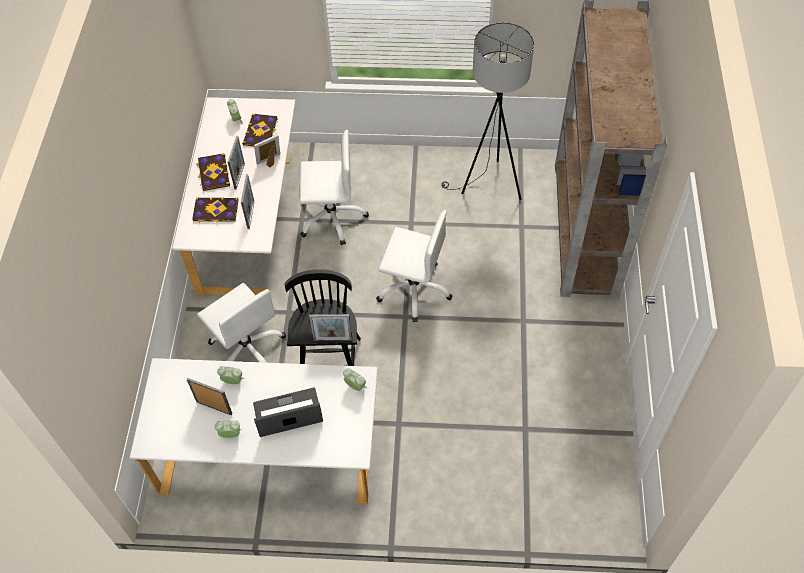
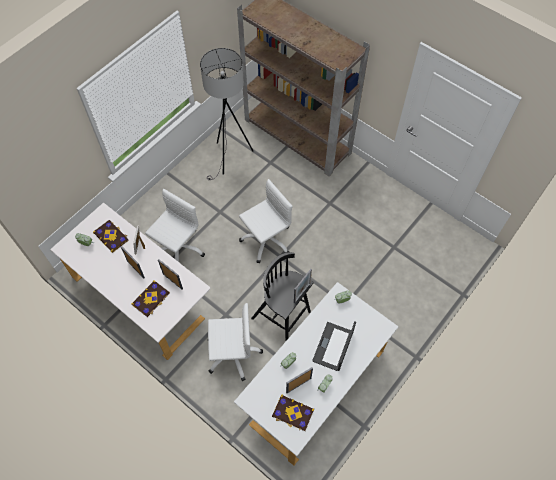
camera: 55 degrees left, 5 degrees up
book [196,153,230,191] -> book moved to [272,395,314,431]

